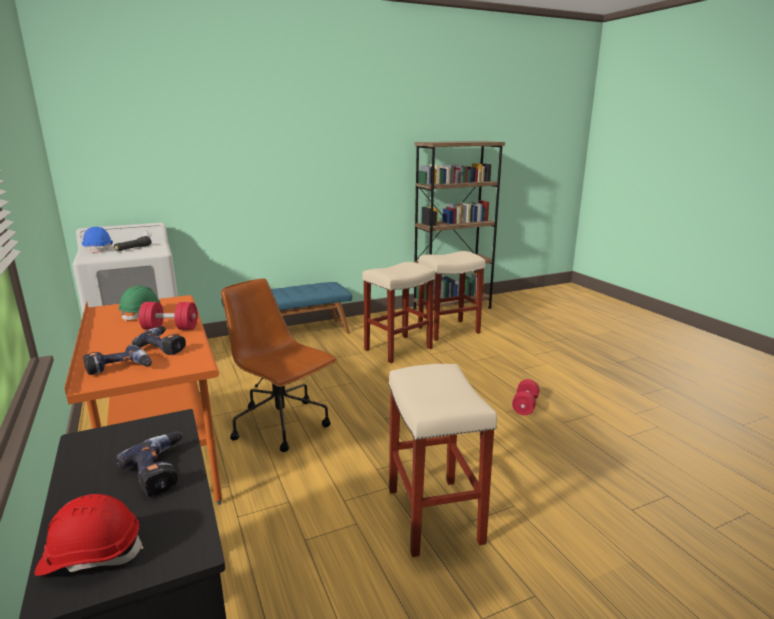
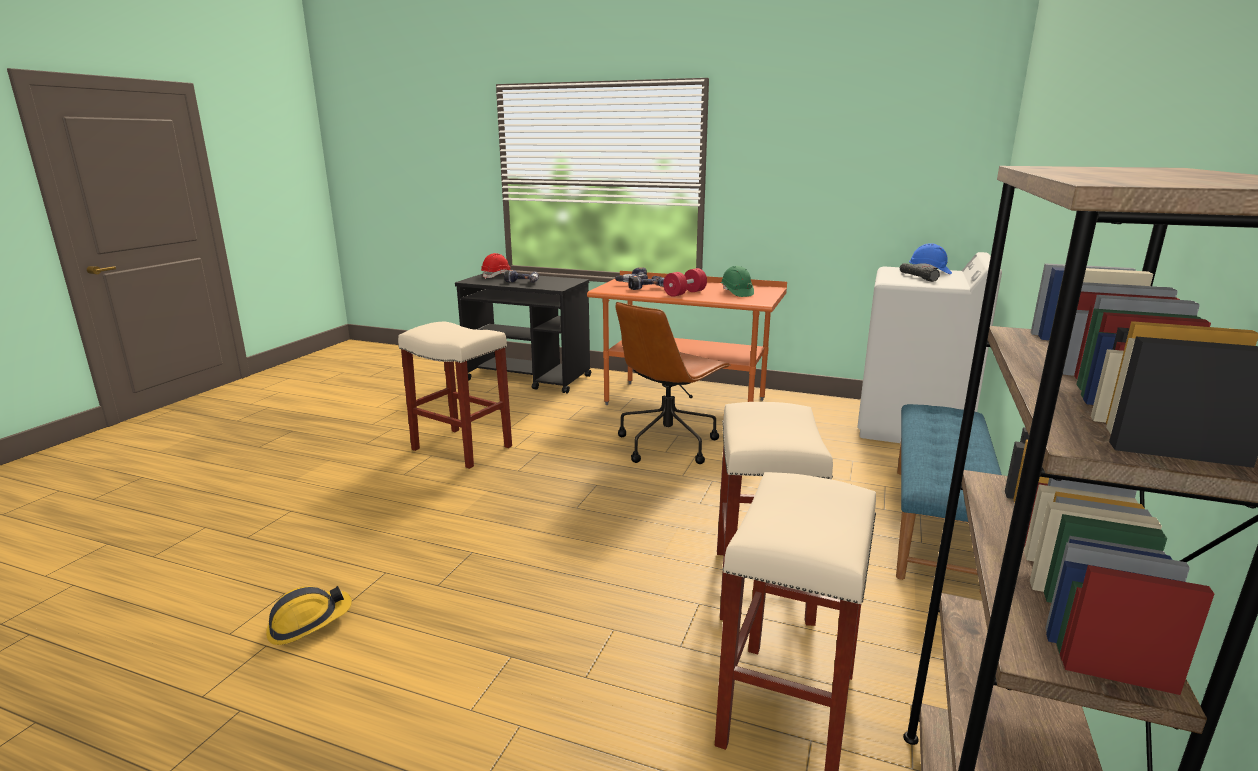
camera: 135 degrees right, 0 degrees up
brown office chair [221,278,337,452] -> brown office chair turned 135 degrees clockwise [616,302,731,464]
red dumbbell [512,379,539,415] -> none
none -> hard hat [266,586,352,645]

